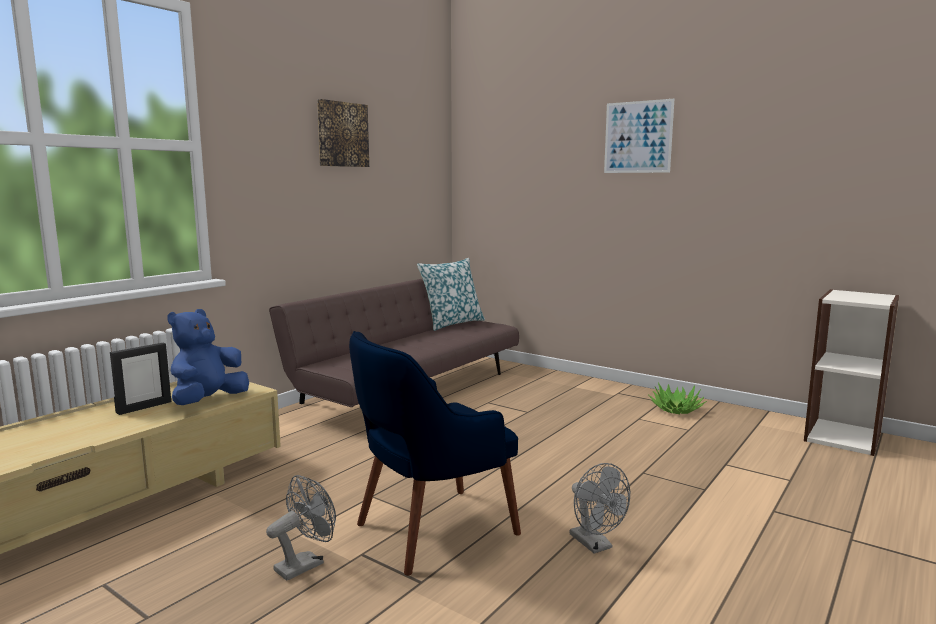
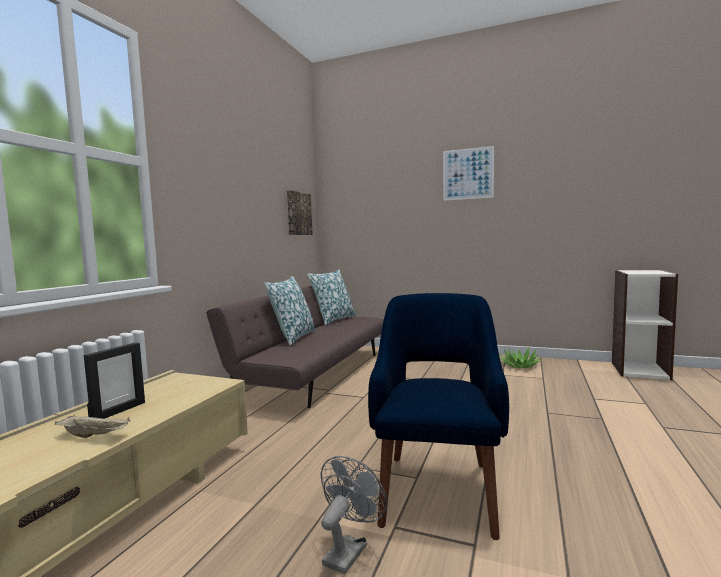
camera: 15 degrees left, 5 degrees down
blue plush toy [167,309,249,405] -> none
picture [317,99,369,167] -> picture moved to [287,190,313,235]
blue armchair [349,331,521,576] -> blue armchair turned 150 degrees clockwise [368,293,509,540]
grey fan [570,463,630,554] -> none
none -> beige tray [55,415,130,438]
none -> pillow [264,276,315,346]

